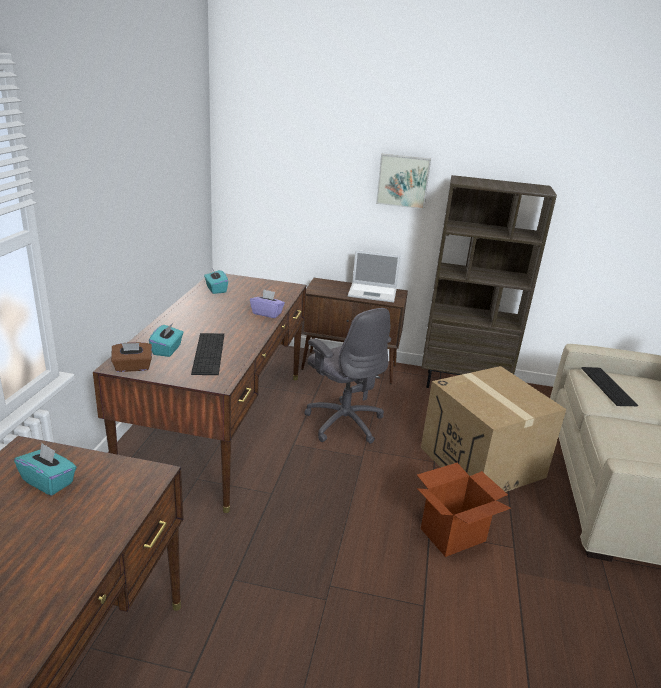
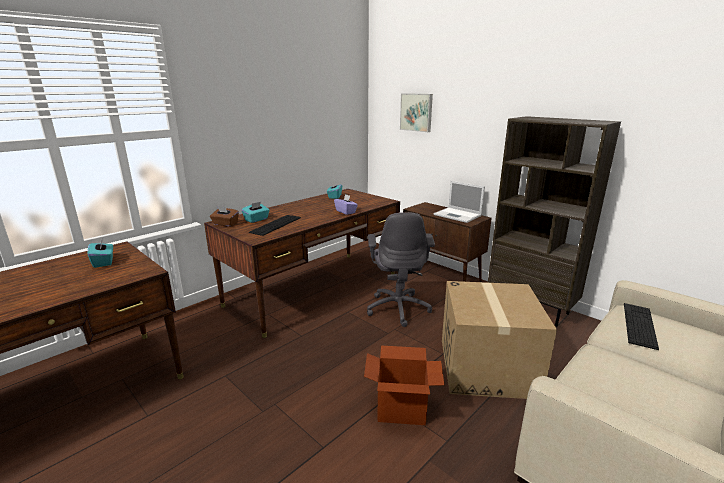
camera: 35 degrees right, 5 degrees down
picture [376,154,431,209] -> picture moved to [400,93,433,132]

